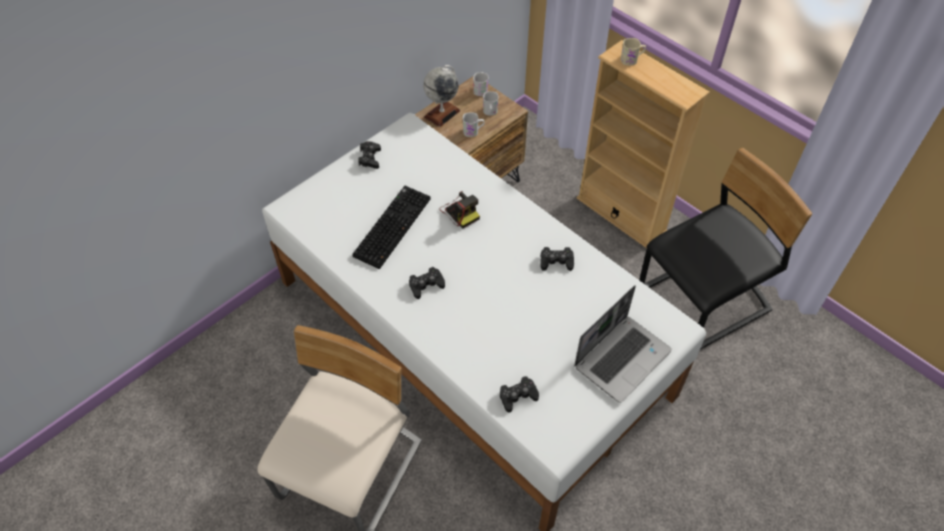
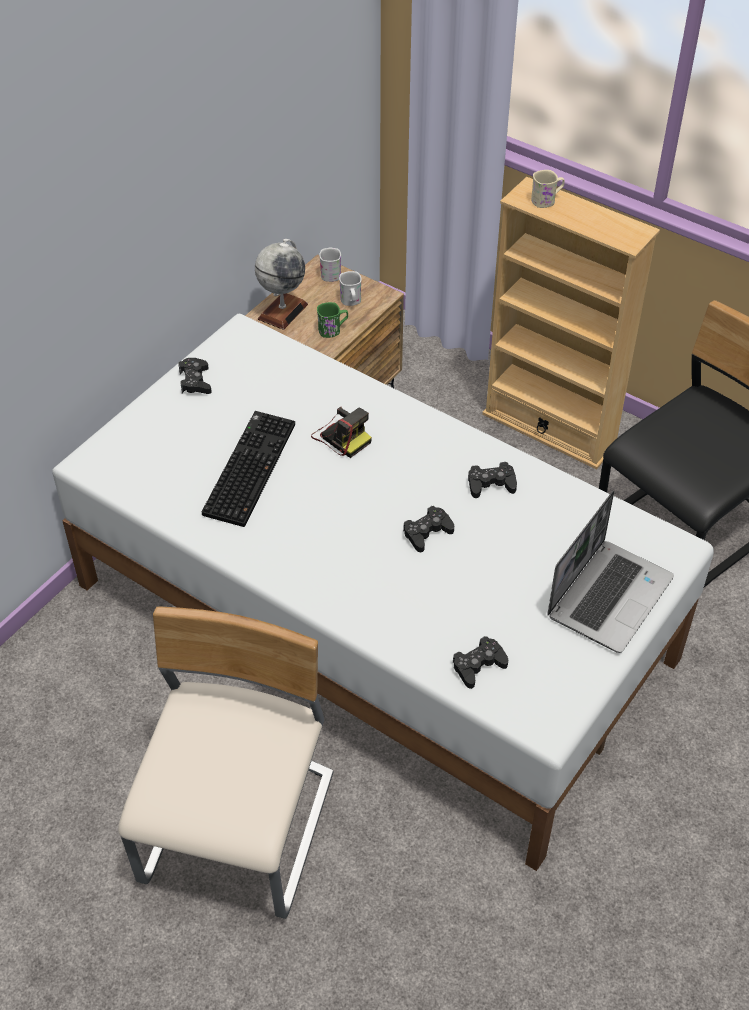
camera: 10 degrees left, 5 degrees down
black game controller [409,267,445,299] -> black game controller moved to [403,506,454,552]
white mug [463,112,484,137] -> green mug [317,302,348,338]

